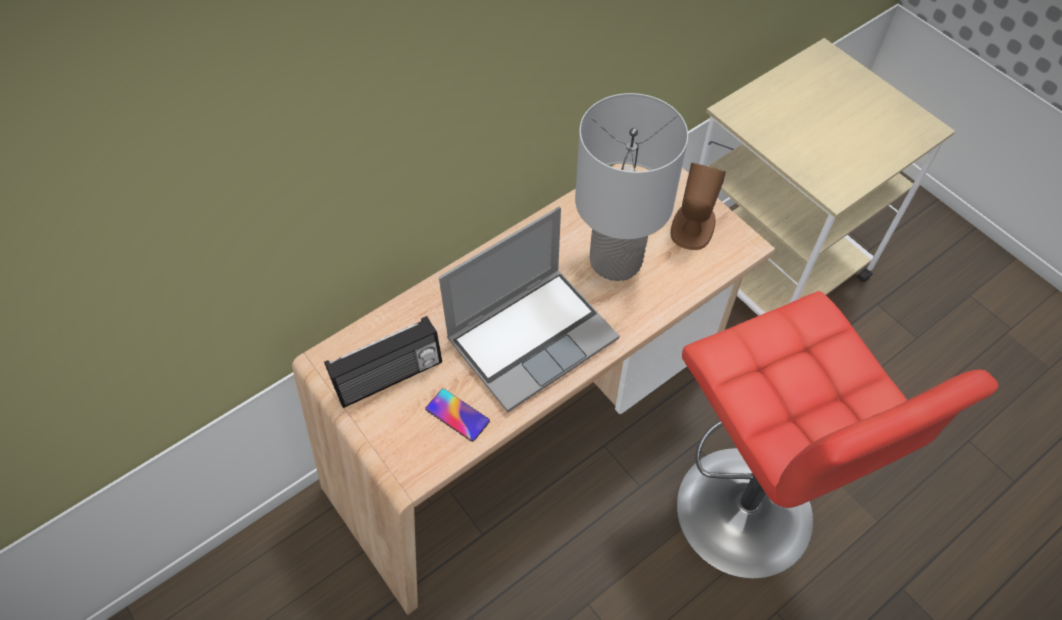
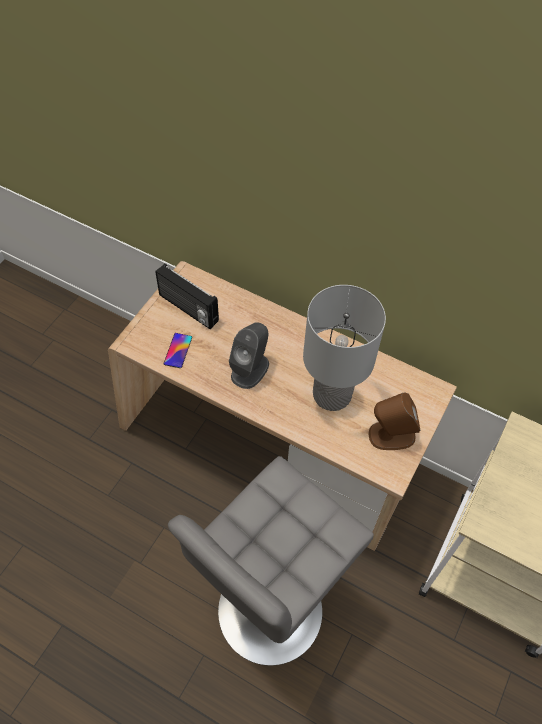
camera: 65 degrees right, 0 degrees up
laptop [439,207,620,412] -> grey speaker [229,322,269,389]
red stool [677,291,998,579] -> grey stool [168,456,374,666]

